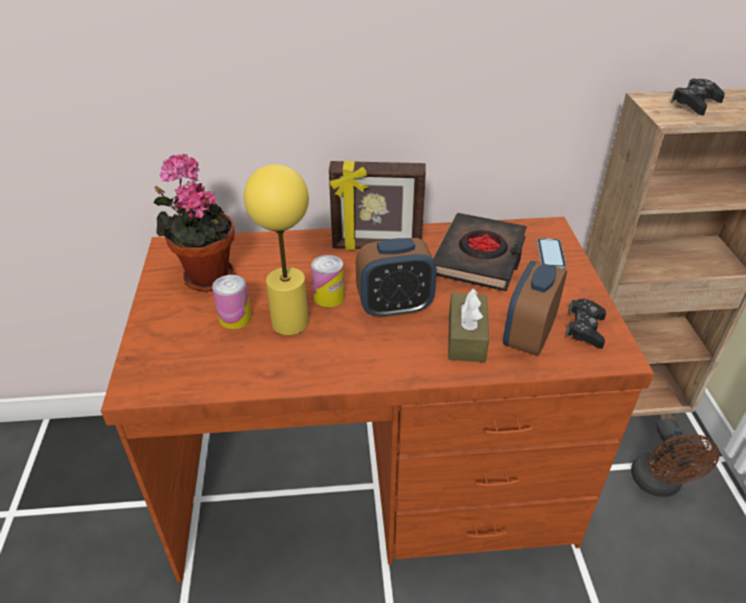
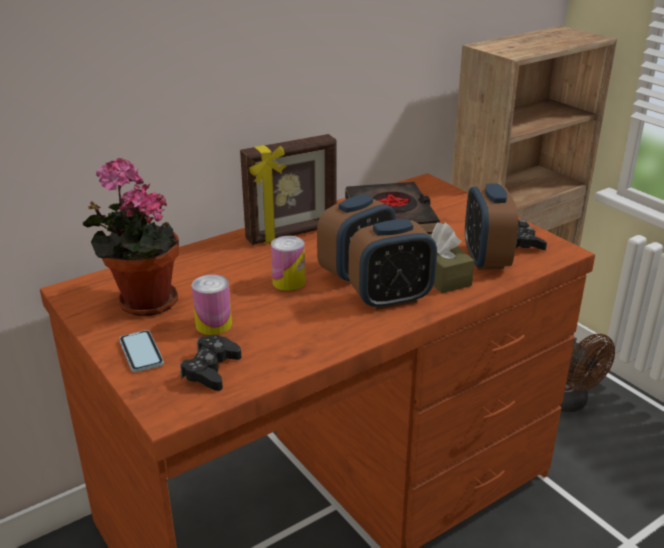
camera: 30 degrees left, 10 degrees down
yellow table lamp [244,164,309,335] -> none
phone [537,238,566,269] -> phone moved to [119,330,164,372]
black game controller [671,78,725,116] -> black game controller moved to [180,335,241,391]
none -> alarm clock [348,219,437,310]

